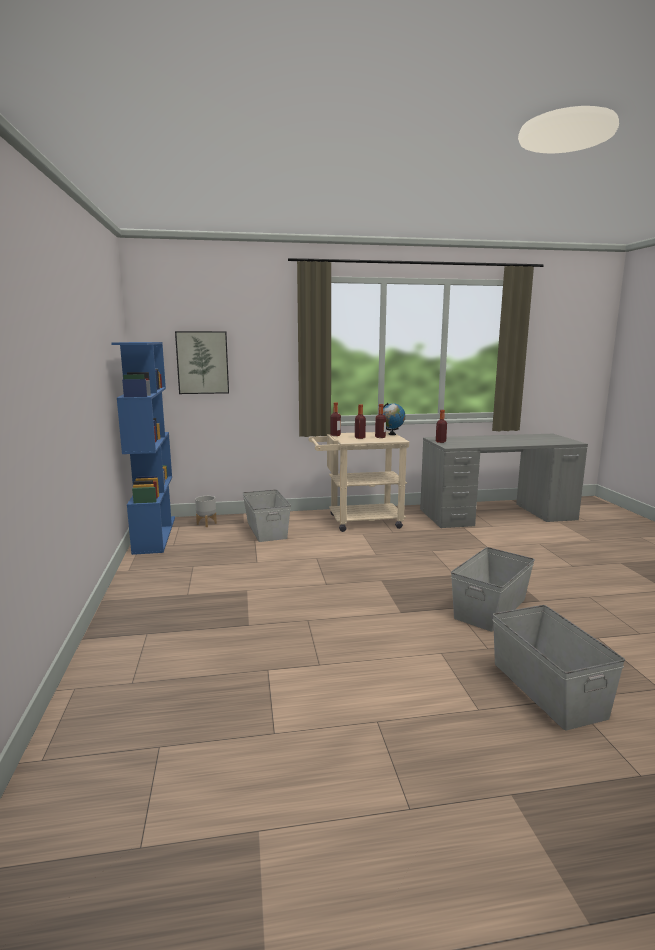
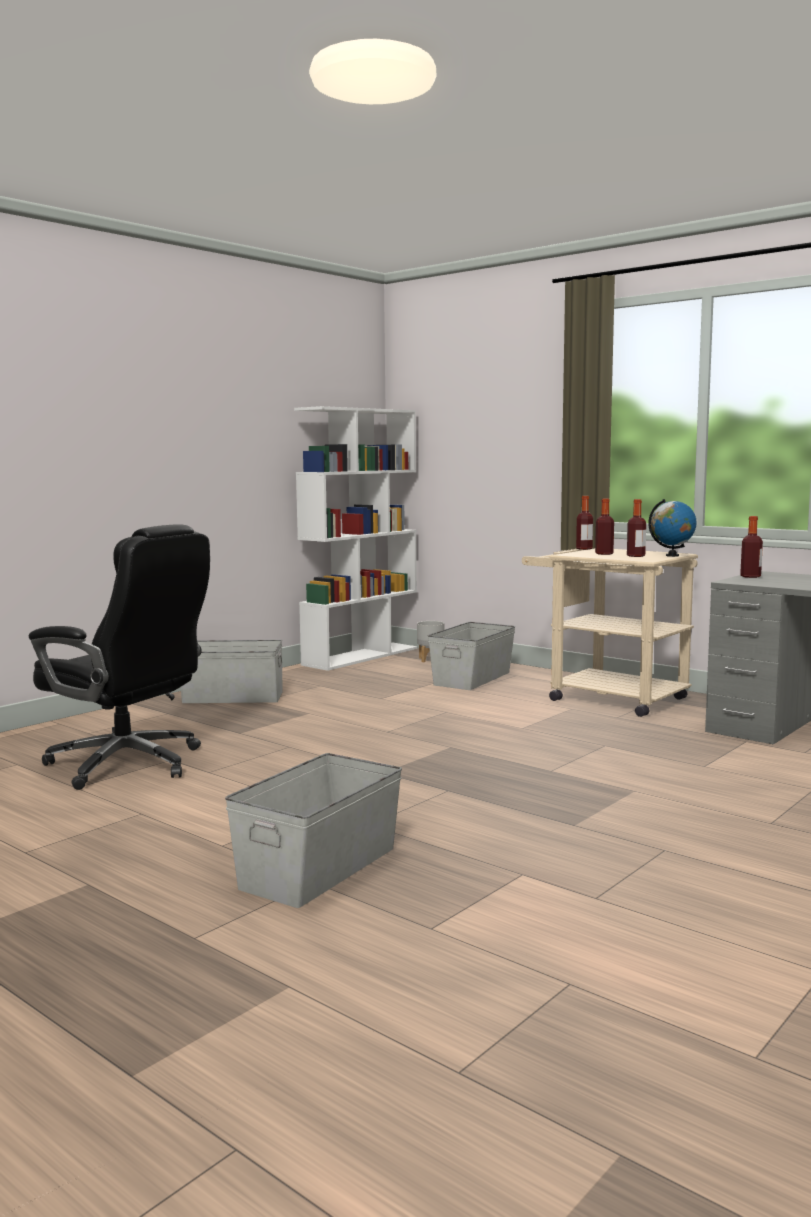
camera: 50 degrees right, 5 degrees down
blue bookcase [111,342,175,555] -> white bookcase [294,406,417,671]
picture [175,331,229,394] -> none
grey storage box [451,547,535,632] -> grey storage box moved to [181,640,283,703]
none -> black office chair [29,524,210,790]

